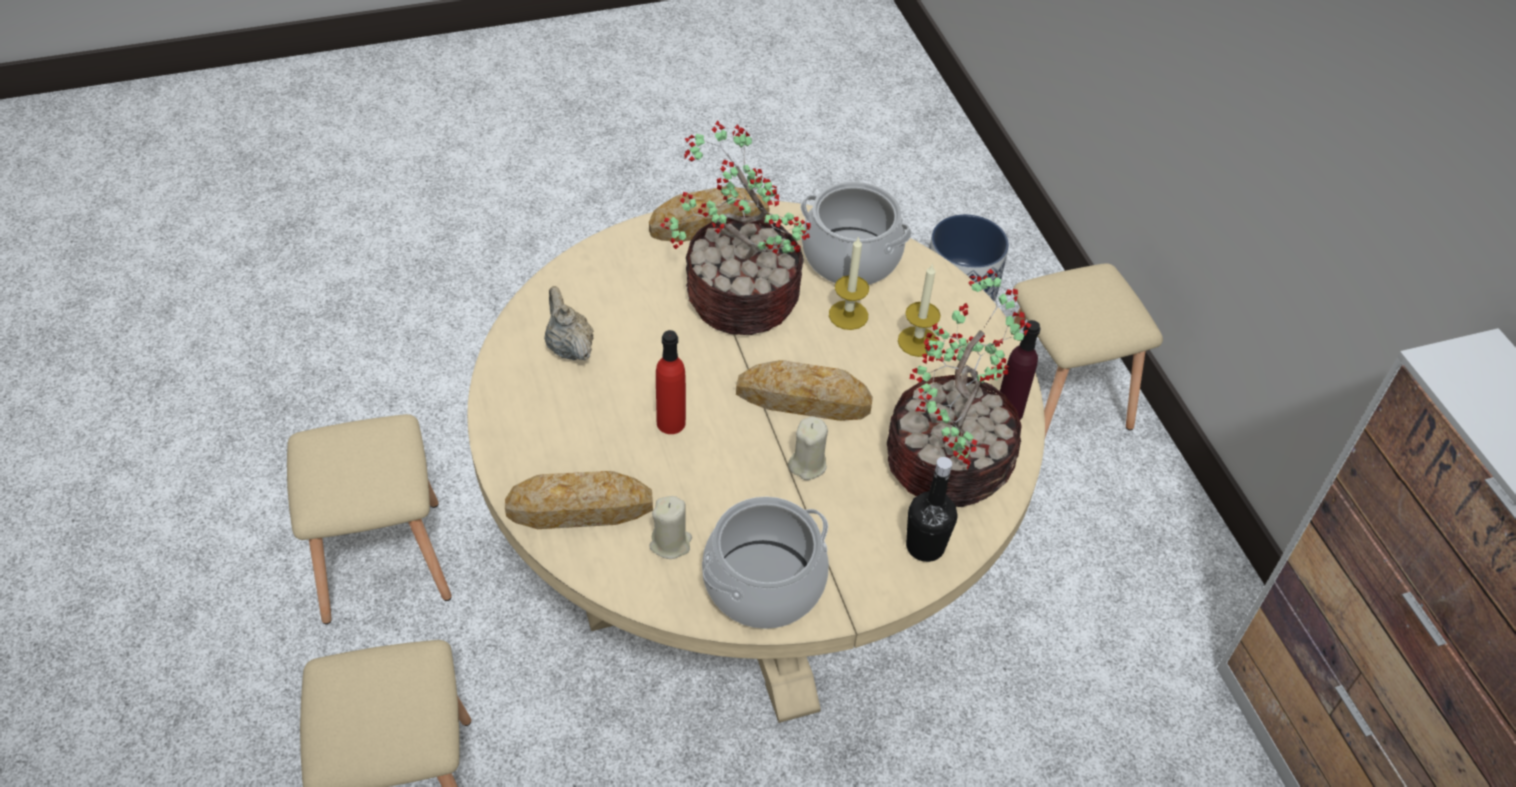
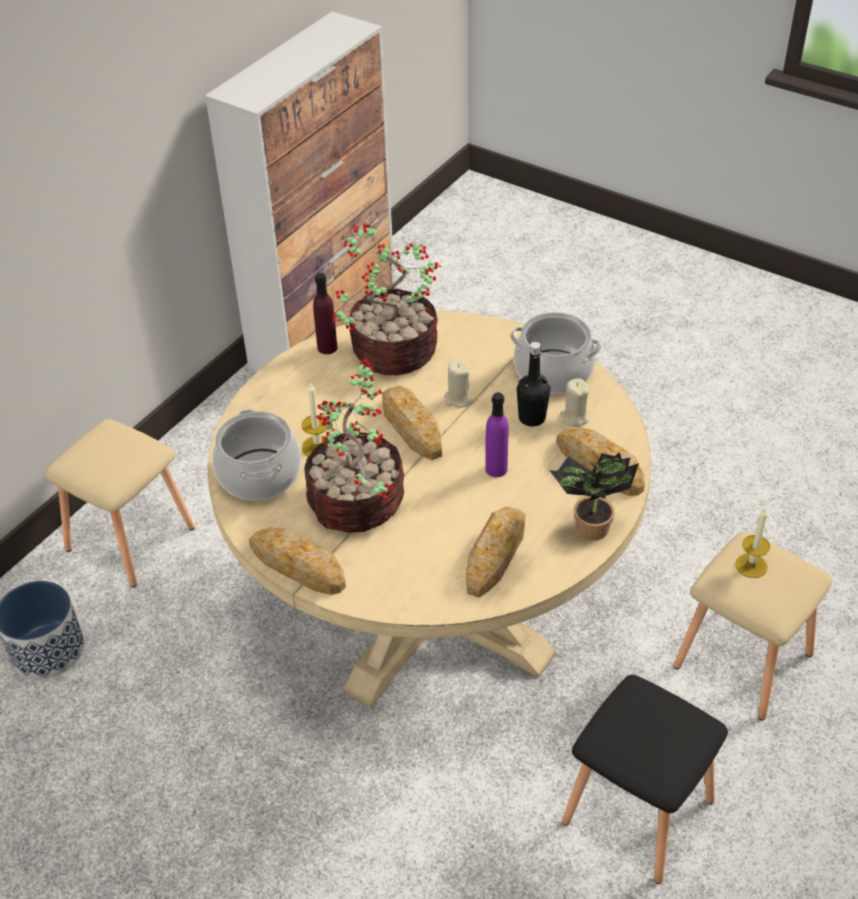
camera: 125 degrees left, 5 degrees down
beige stool [287,414,451,624] -> black stool [562,675,728,884]
beige teapot [544,286,594,360] -> bread [466,507,525,598]
red bottle [656,330,686,434] -> purple bottle [485,393,508,477]
candle [898,263,941,357] -> candle moved to [735,509,770,578]
black bottle [906,457,958,562] -> black bottle moved to [517,342,550,427]
none -> potted plant [549,452,639,540]

